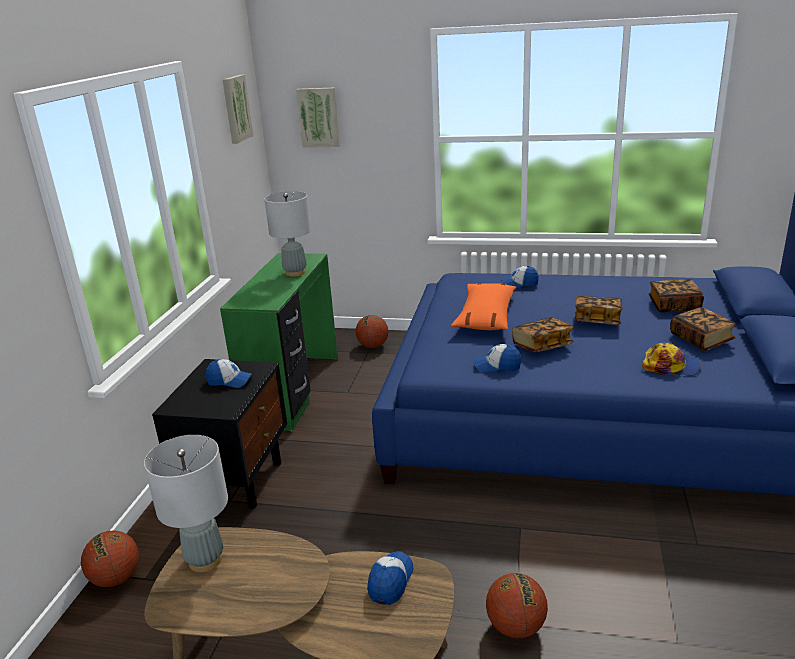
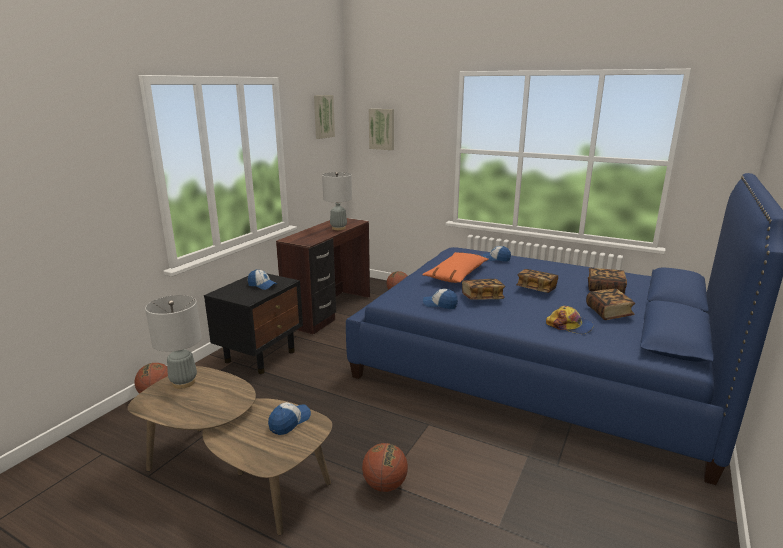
camera: 15 degrees right, 5 degrees down
green desk [220,253,338,431] -> brown desk [276,218,370,335]

